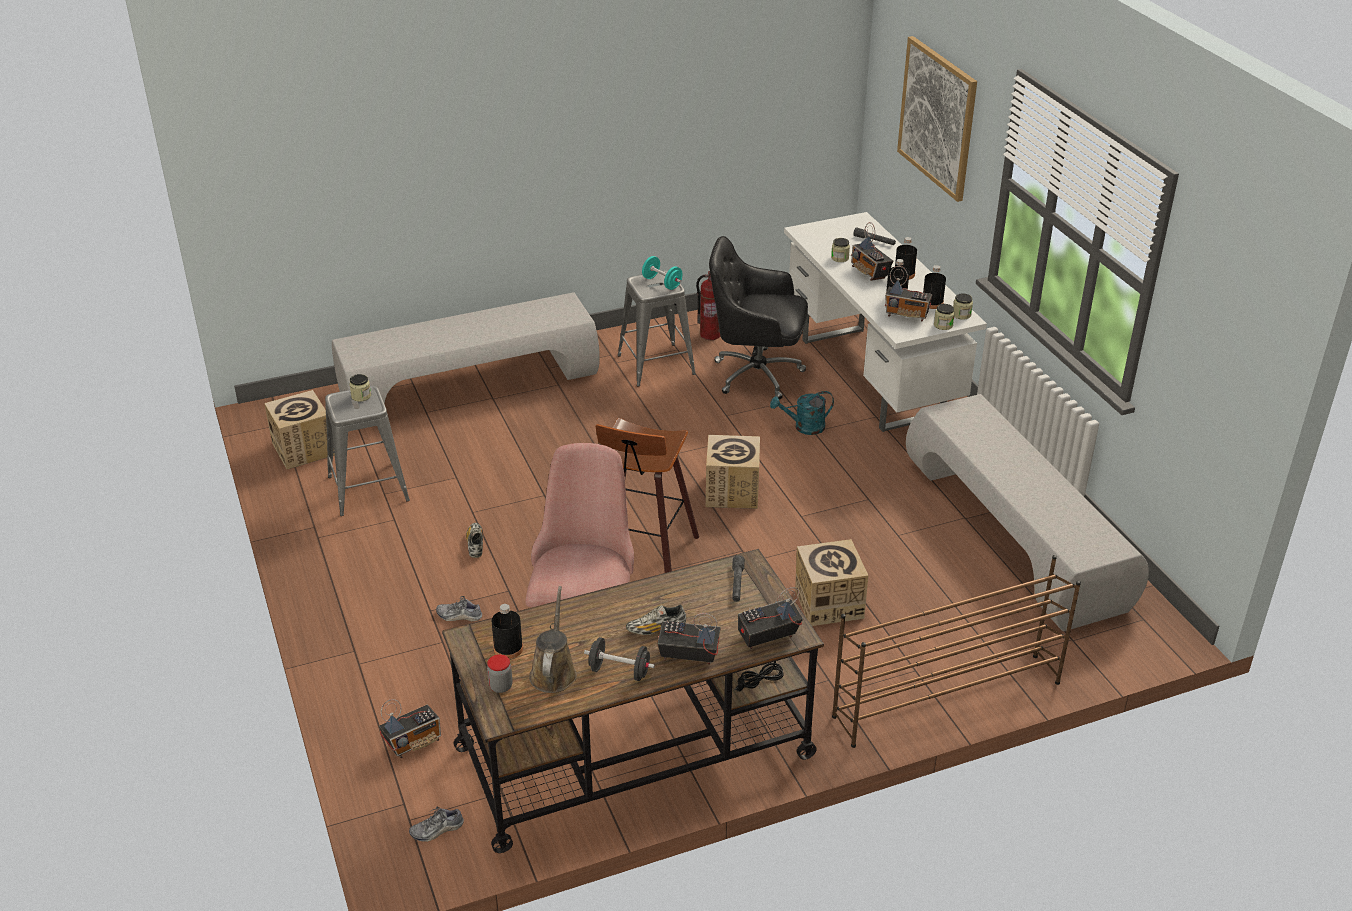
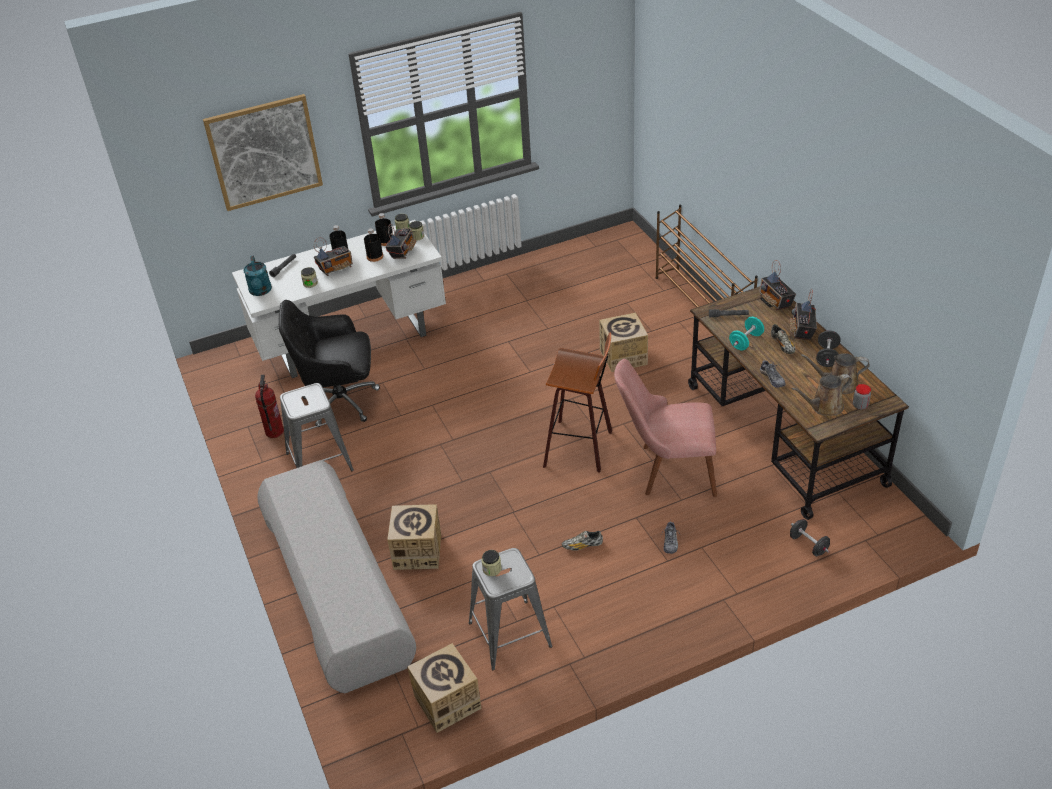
camera: 90 degrees left, 5 degrees up
radio [379,699,441,758] -> black dumbbell [790,519,830,556]
shoe [409,806,464,842] -> shoe moved to [760,360,786,388]
black bottle [492,604,523,659] -> brown watering can [792,374,852,416]
turquoise dumbbell [642,256,682,290] -> turquoise dumbbell moved to [729,317,764,350]
cardboard box [706,435,760,509] -> cardboard box moved to [387,504,441,570]
black office chair [709,236,808,400] -> black office chair turned 75 degrees clockwise [279,300,380,427]
turquoise watering can [770,391,834,435] -> turquoise watering can moved to [243,256,272,296]
grey bench [906,394,1149,631] -> none

